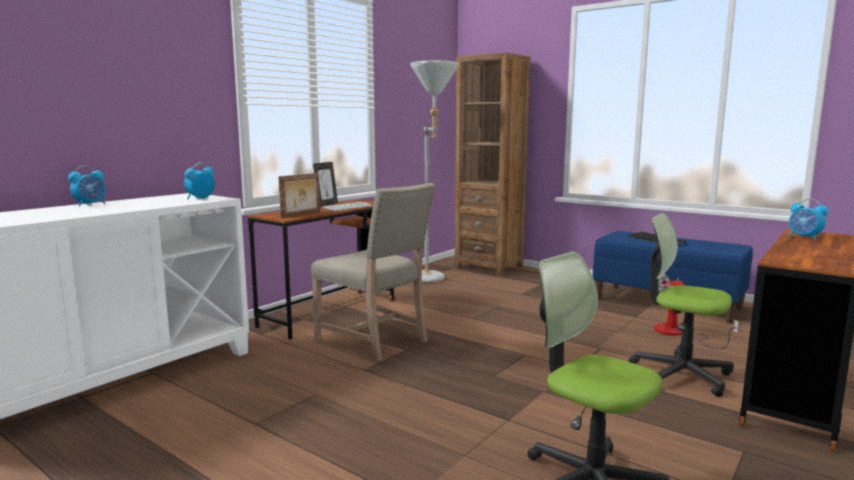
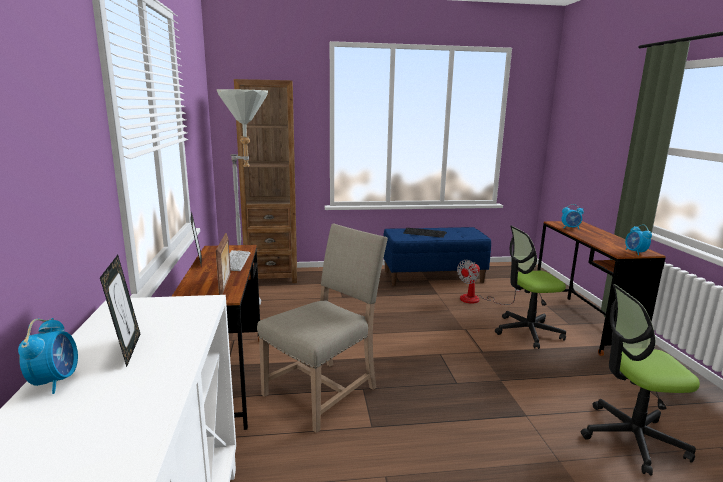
camera: 45 degrees left, 5 degrees up
alarm clock [184,163,215,199] -> alarm clock moved to [625,225,652,255]
beige chair [311,183,436,361] -> beige chair turned 45 degrees counterclockwise [257,223,388,433]
none -> picture frame [100,255,140,367]

